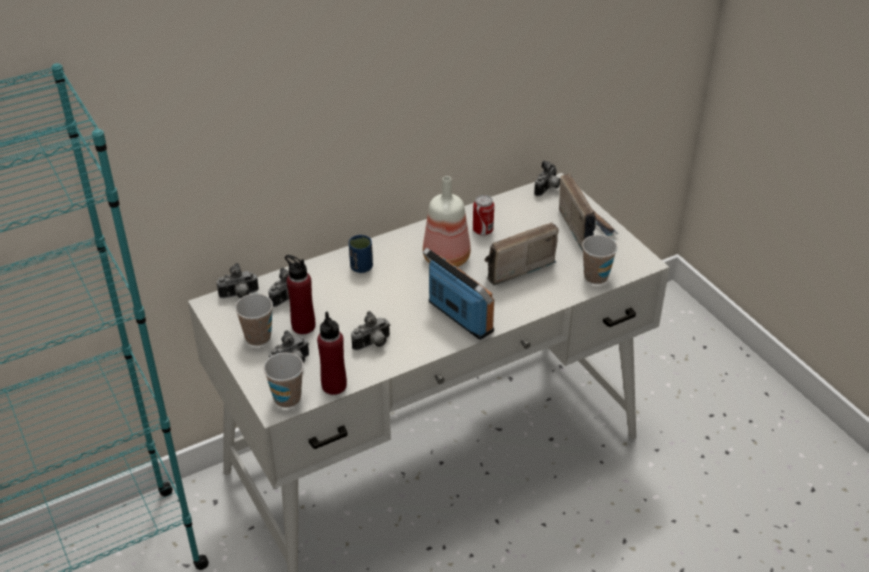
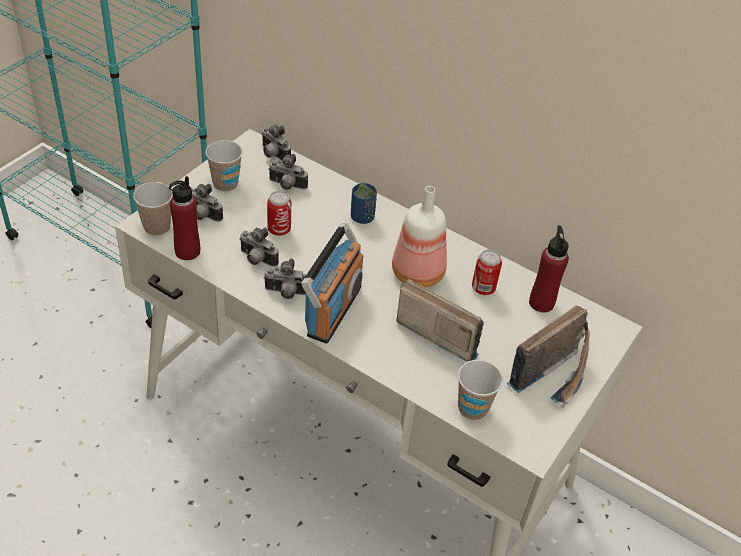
camera: 60 degrees right, 5 degrees up
red bottle [285,255,315,334] -> red bottle moved to [529,226,569,313]
camera [534,160,560,196] -> camera moved to [264,259,306,299]
none -> can [267,191,291,236]

